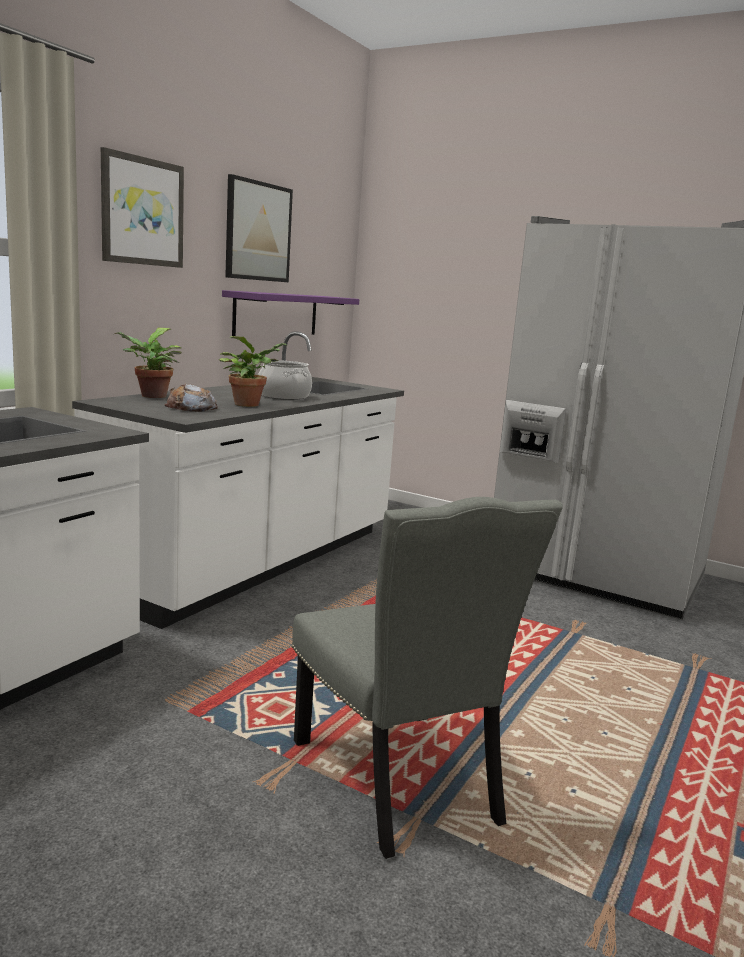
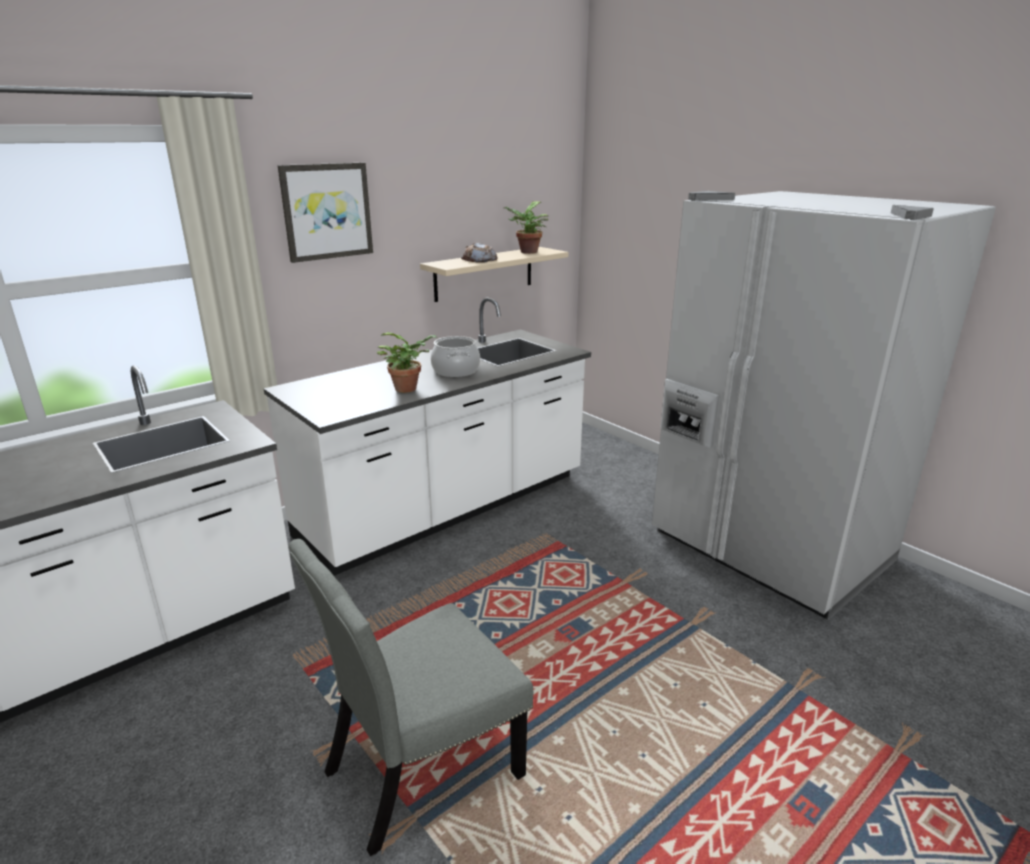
camera: 20 degrees right, 10 degrees up
potted plant [114,328,182,398] -> potted plant moved to [504,201,549,254]
bread [165,384,218,412] -> bread moved to [461,243,497,263]
purple shelf [222,290,359,336] -> beige shelf [420,247,568,302]
picture [225,174,293,282] -> none
grey chair [292,497,563,859] -> grey chair turned 60 degrees clockwise [289,539,533,856]

